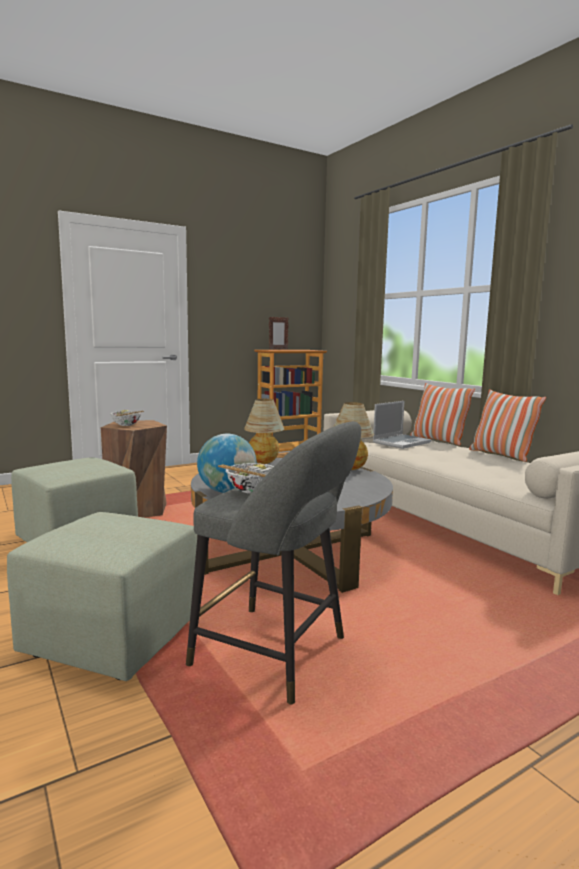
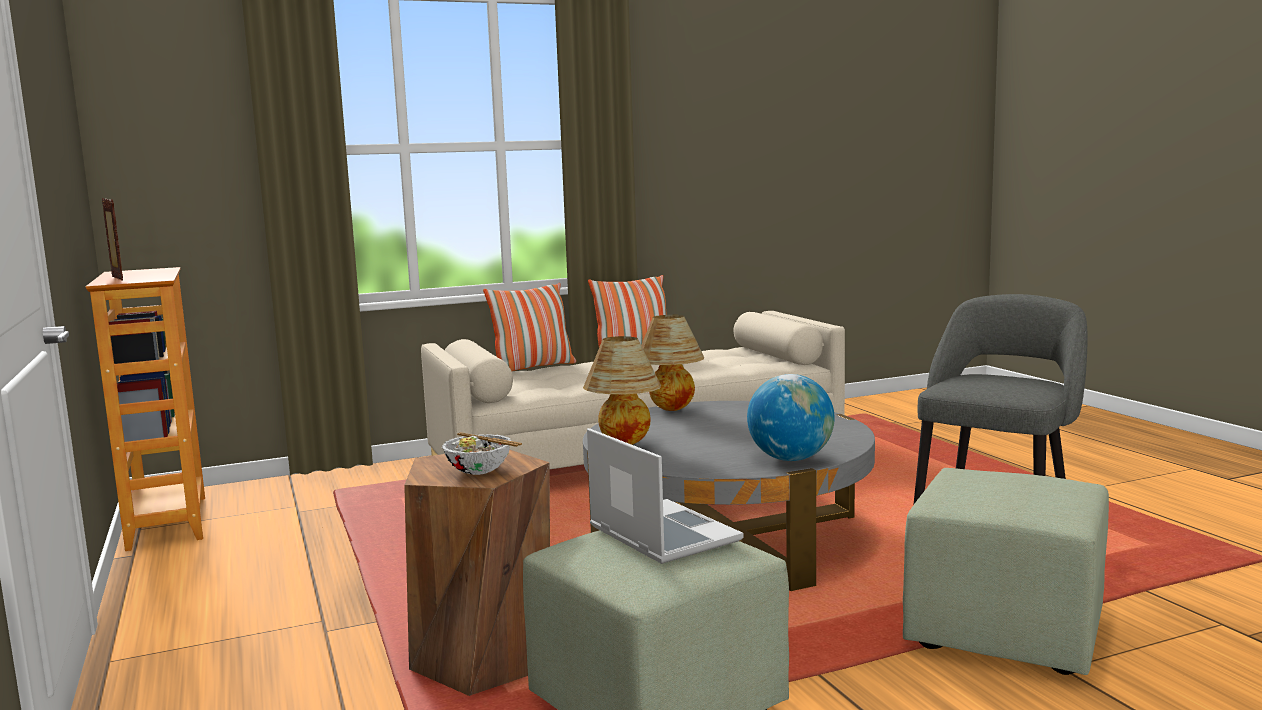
camera: 80 degrees left, 0 degrees up
bowl [218,463,274,494] -> none
laptop [373,401,431,449] -> laptop moved to [587,428,743,564]

